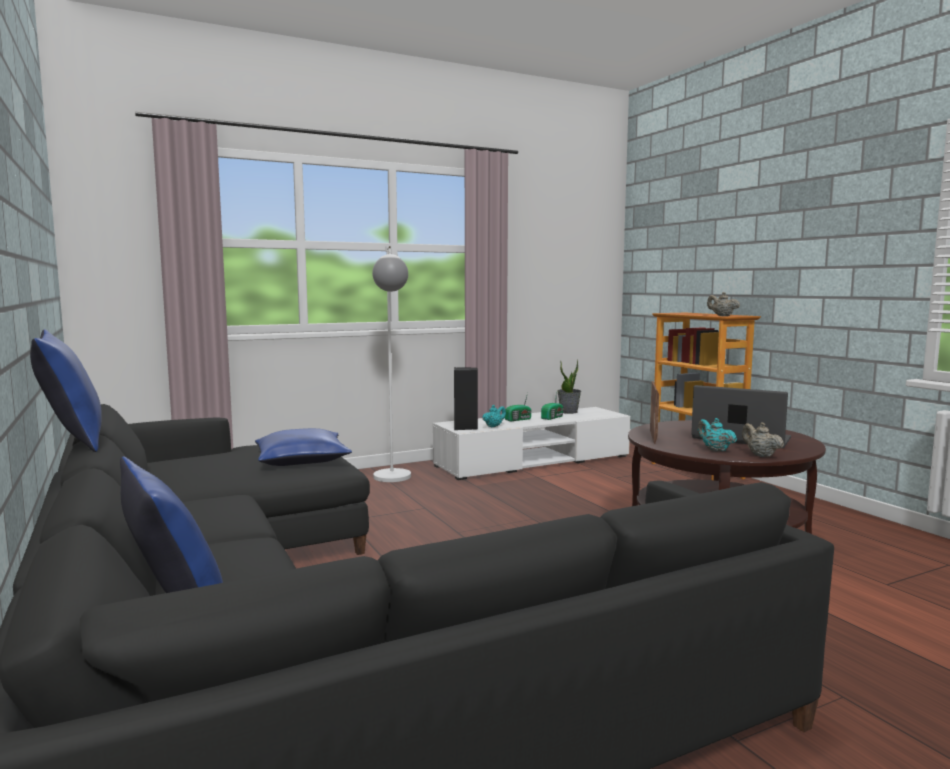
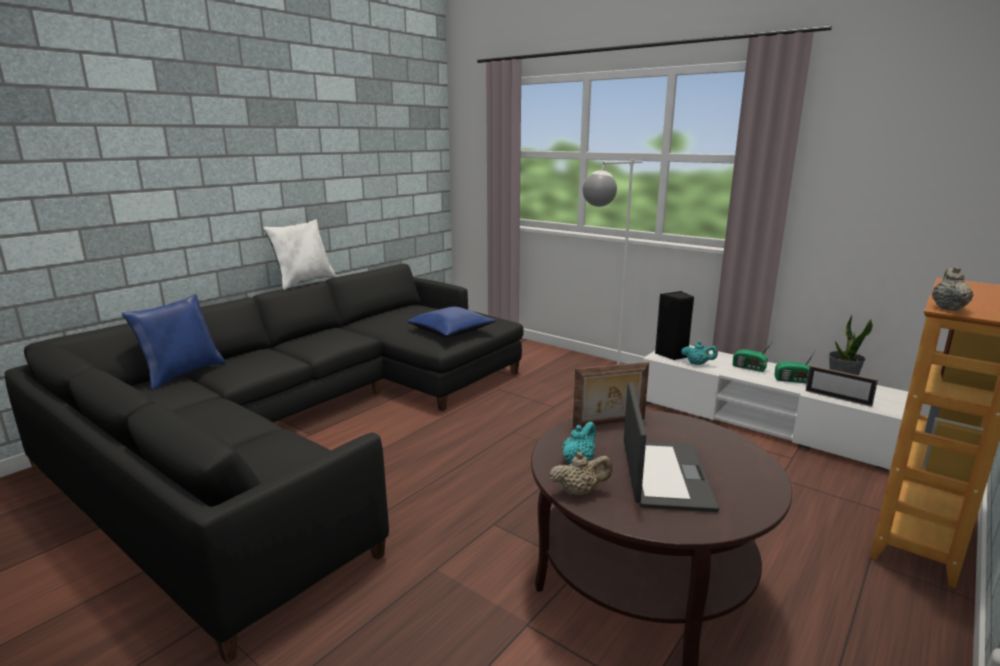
camera: 65 degrees right, 10 degrees up
blue pillow [30,329,102,452] -> white pillow [263,219,337,290]
beige teapot [742,422,784,457] -> beige teapot turned 45 degrees clockwise [549,452,612,495]
none -> picture frame [806,365,878,407]

